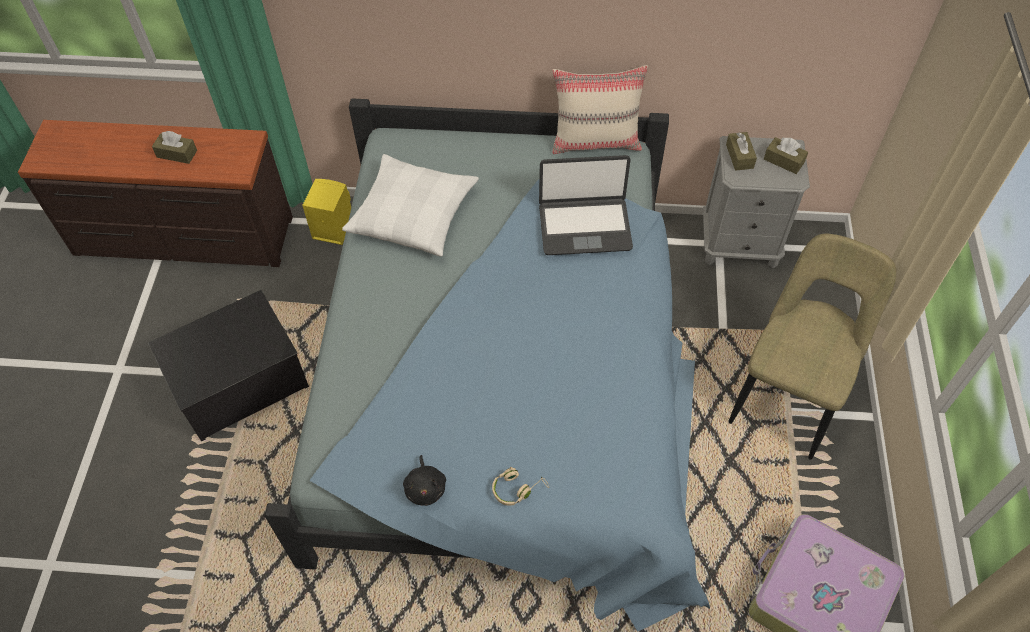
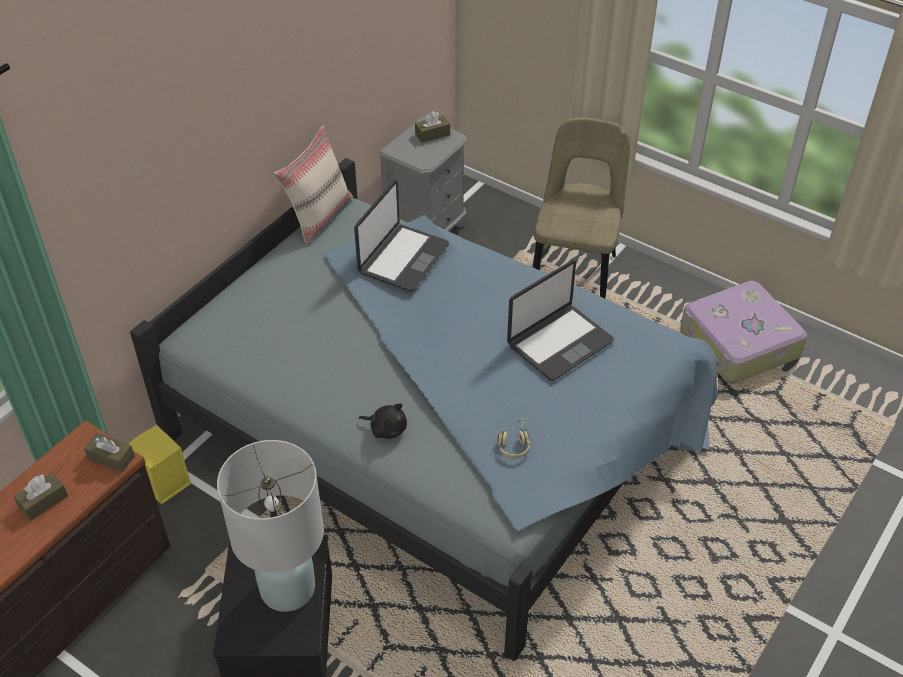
camera: 60 degrees left, 10 degrees down
white pillow [342,154,479,257] -> none
black plush toy [403,455,446,506] -> black plush toy moved to [359,404,407,439]
beige headphones [492,467,549,506] -> beige headphones moved to [498,417,531,458]
brown tissue box [726,132,757,171] -> brown tissue box moved to [84,433,135,472]
beige chair [728,234,896,460] -> beige chair turned 45 degrees clockwise [533,117,631,299]
none -> white table lamp [217,440,324,612]
none -> laptop [507,260,614,381]

